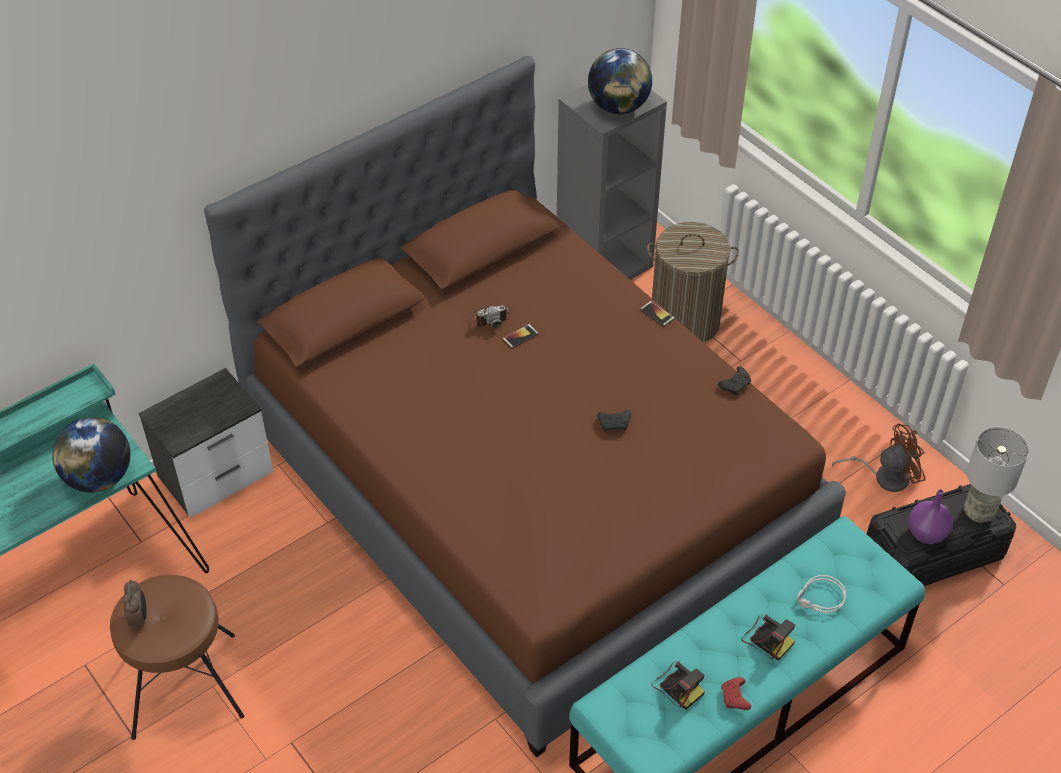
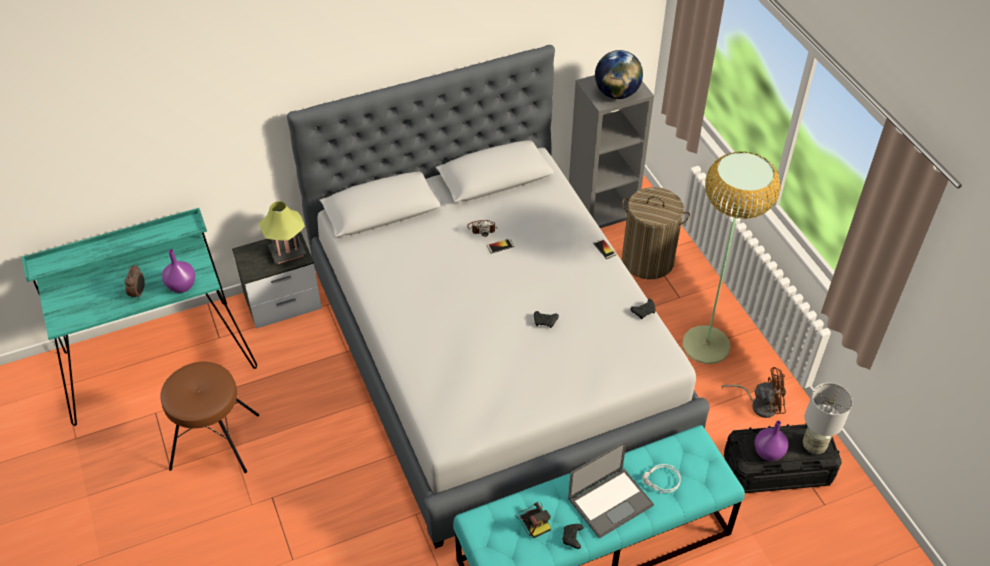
camera: 15 degrees right, 0 degrees up
globe [52,417,130,493] -> purple vase [162,249,195,293]
alarm clock [124,579,147,628] -> alarm clock moved to [125,265,145,298]
brown bed [204,56,846,757] -> grey bed [287,45,710,549]
red game controller [721,677,751,710] -> black game controller [562,524,584,549]
camera [741,614,795,661] -> laptop [568,441,654,539]
none -> table lamp [259,201,306,264]
none -> floor lamp [683,151,780,364]

